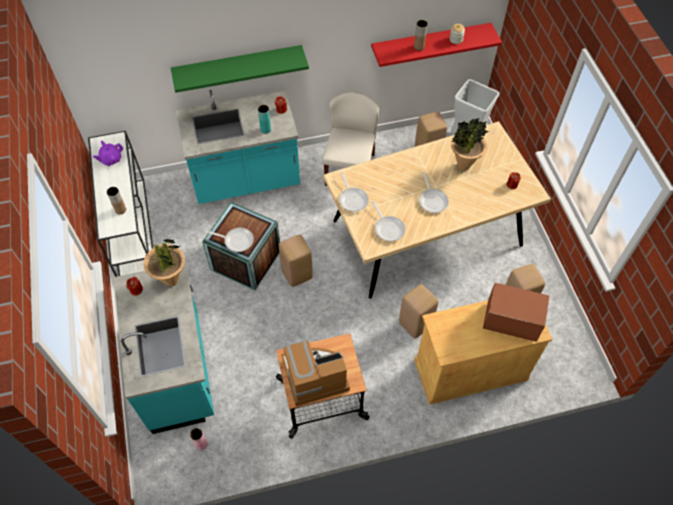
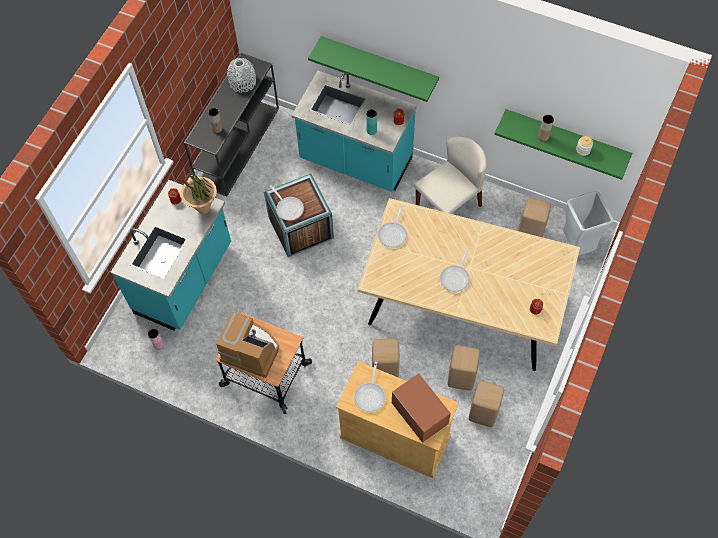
camera: 40 degrees right, 5 degrees up
white console table [88,131,153,277] -> black console table [184,53,279,197]
purple teapot [93,141,124,166] -> grey vase [227,58,256,93]
beige stool [279,234,313,287] -> beige stool moved to [448,345,480,391]
red shelf [371,23,502,67] -> green shelf [494,109,632,180]
frying pan [372,201,405,241] -> frying pan moved to [354,361,386,412]
potted plant [451,118,488,171] -> none

